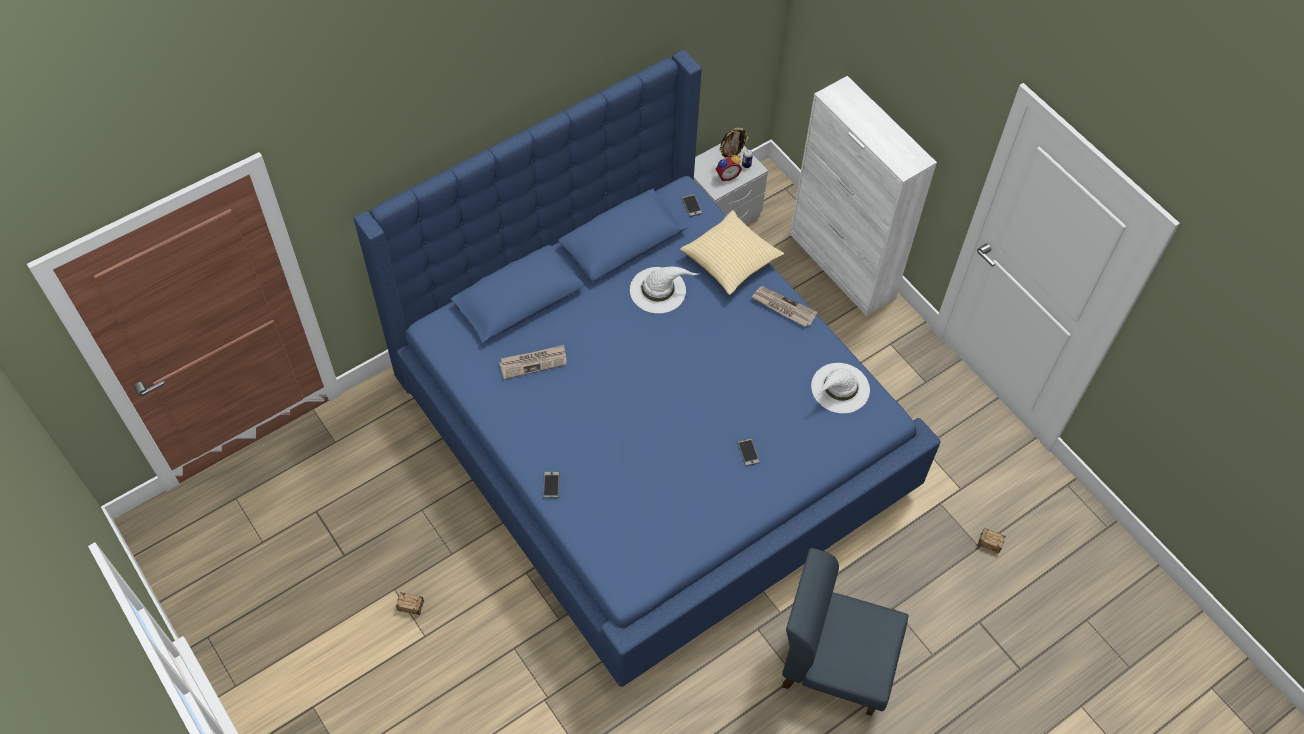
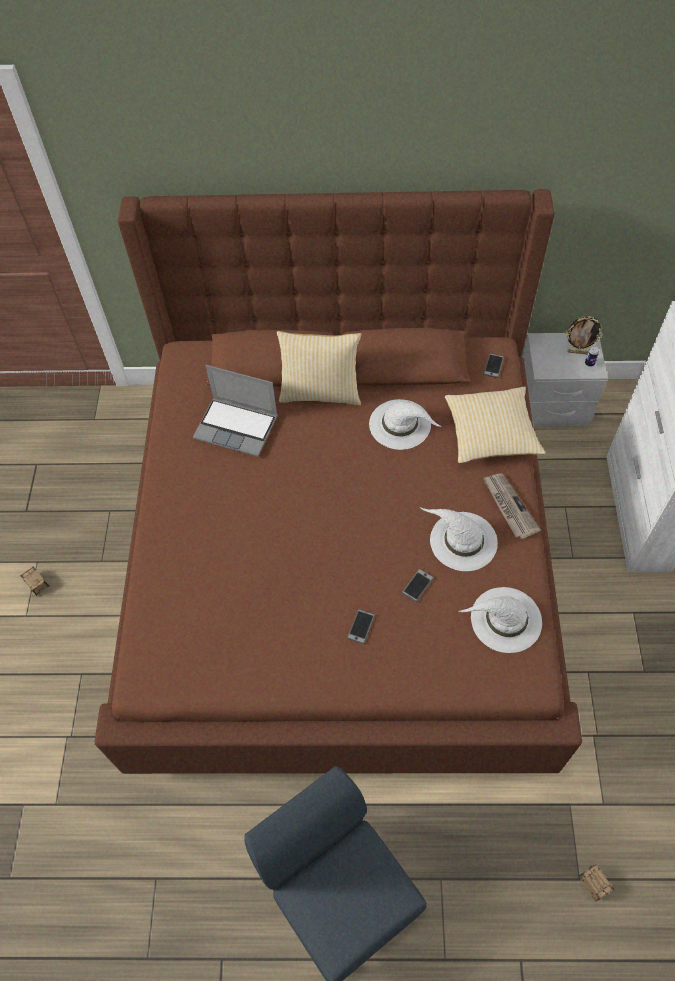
camera: 40 degrees right, 0 degrees up
blue bed [354,50,940,687] -> brown bed [94,189,582,774]
newspaper [499,345,567,380] -> laptop [193,365,278,457]
phone [543,471,560,498] -> phone moved to [402,569,434,602]
alarm clock [716,155,742,181] -> none
none -> pillow [277,331,362,406]
none -> white hat [420,507,498,571]

